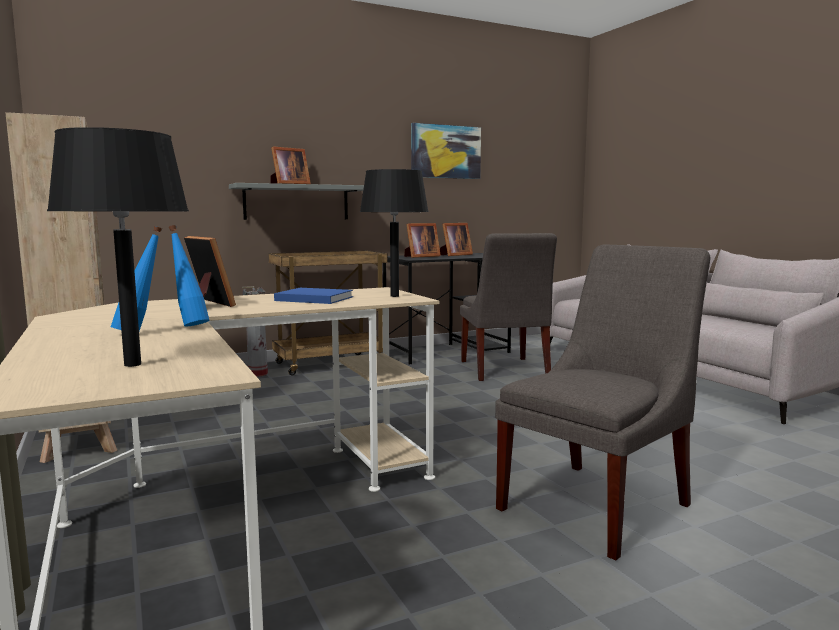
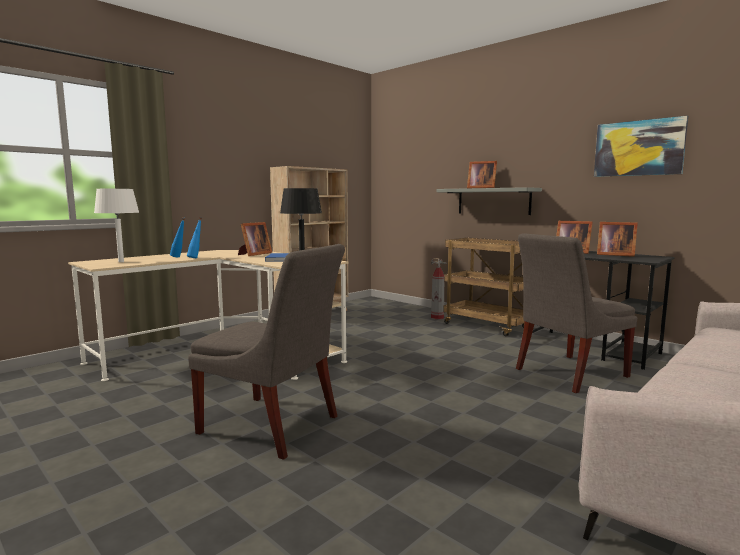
camera: 70 degrees right, 0 degrees up
black table lamp [47,127,189,367] -> white table lamp [94,189,139,262]

